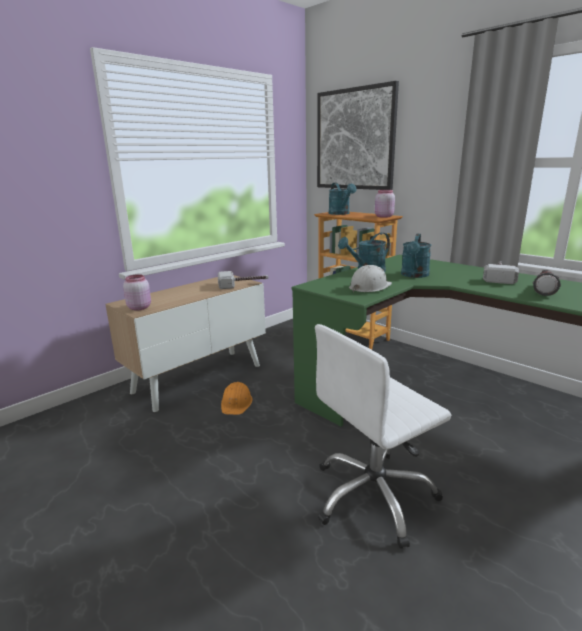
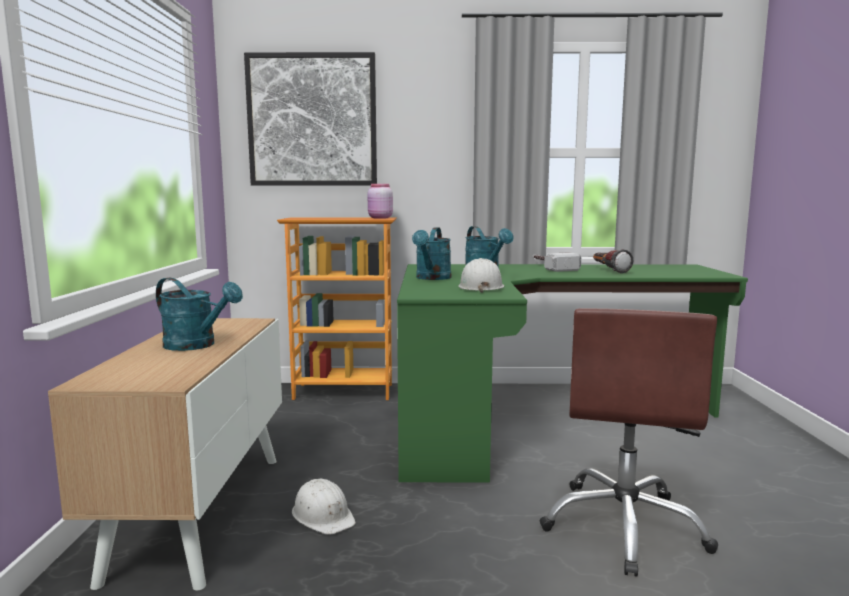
camera: 45 degrees left, 10 degrees down
pink jar [123,274,151,310] -> none
hammer [218,271,268,289] -> none
orange hard hat [221,382,252,415] -> white hard hat [292,479,356,535]
white office chair [315,324,451,549] -> brown office chair [540,308,718,577]
turquoise watering can [329,183,356,215] -> turquoise watering can moved to [156,278,243,351]

